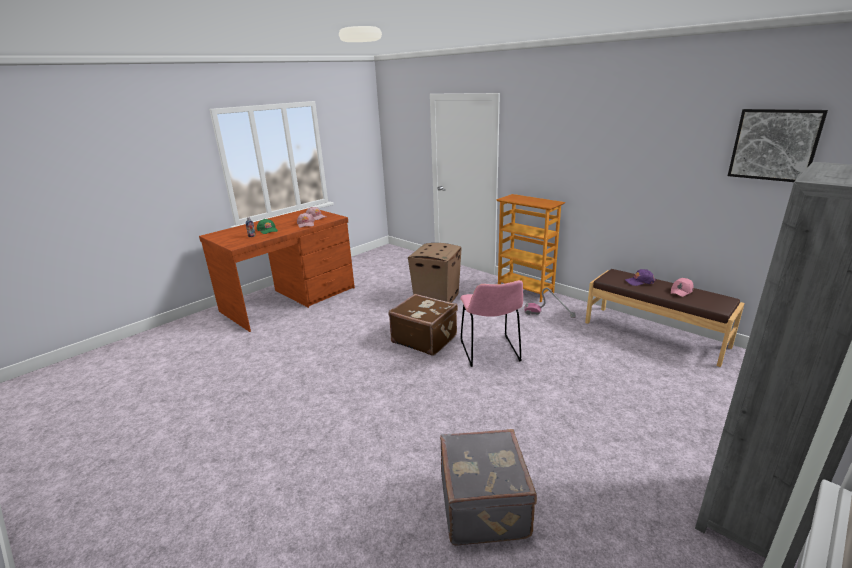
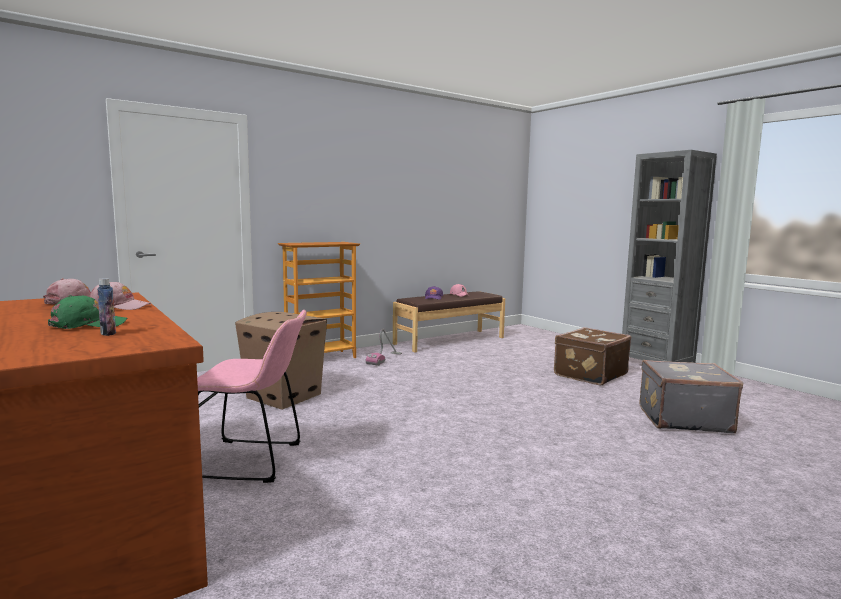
camera: 80 degrees left, 15 degrees down
brown suitcase [389,294,458,356] -> brown suitcase moved to [554,327,631,385]
pink chair [460,280,523,367] -> pink chair moved to [197,310,307,483]
picture [728,109,828,182] -> none

